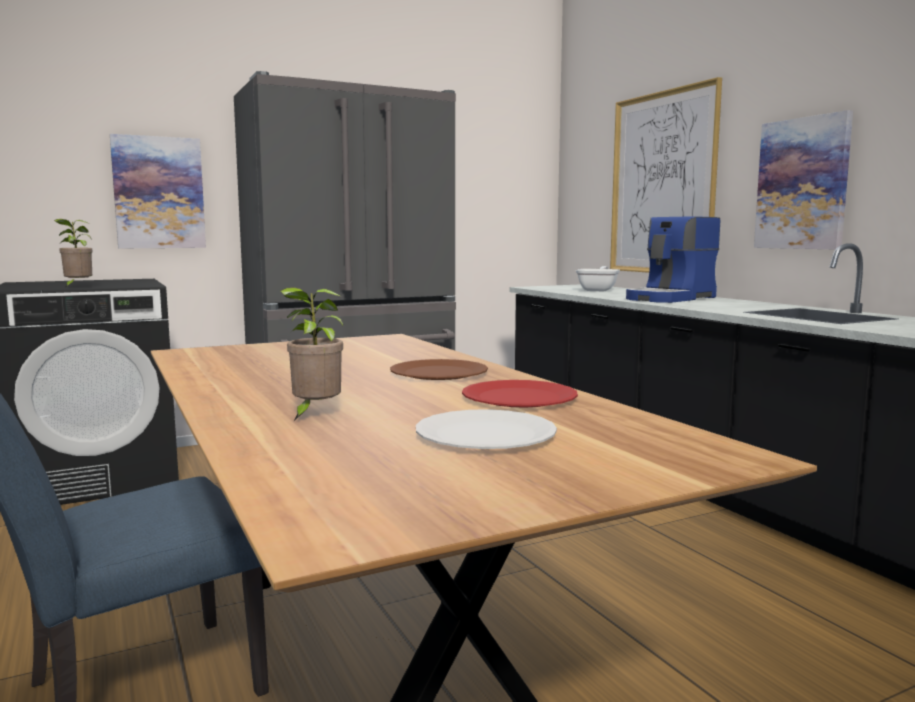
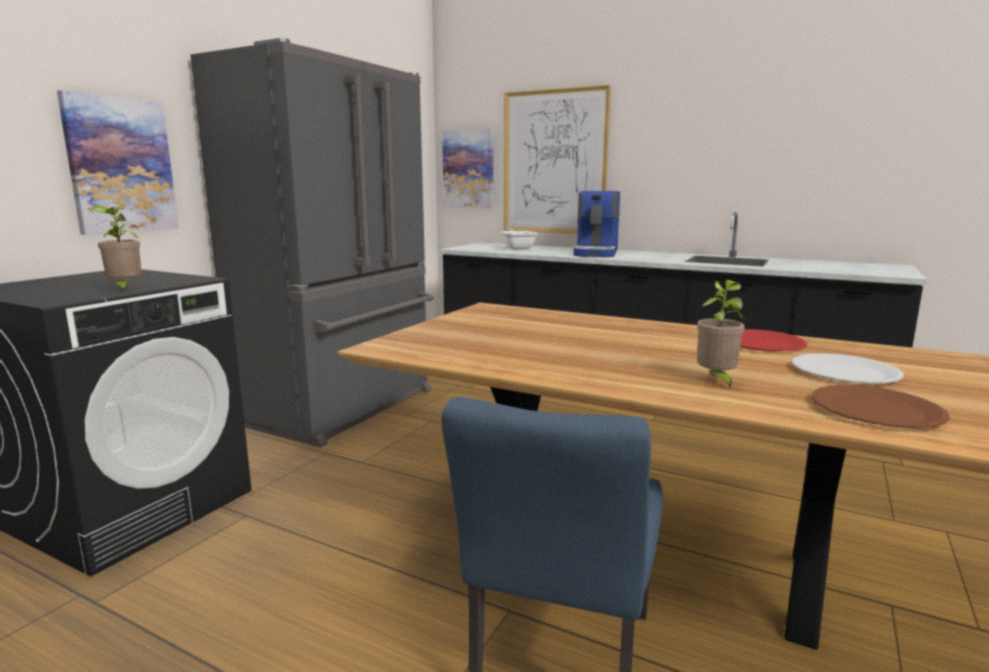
camera: 35 degrees left, 5 degrees up
brown plate [390,359,488,380] -> brown plate moved to [812,385,950,428]
picture [754,110,853,250] -> picture moved to [442,130,493,208]

